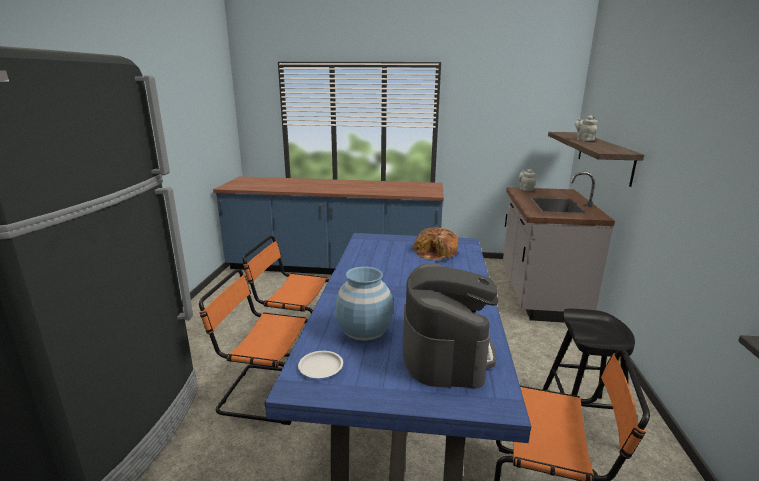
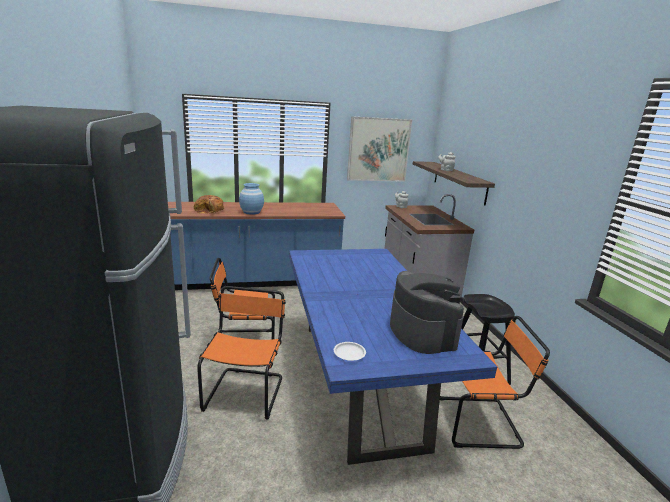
camera: 20 degrees left, 0 degrees up
orange chair [199,269,308,425] -> orange chair turned 105 degrees clockwise [197,286,286,420]
blue vase [335,266,394,344] -> blue vase moved to [239,183,264,215]
bread [413,228,459,260] -> bread moved to [194,195,224,214]
none -> picture [347,116,412,182]

